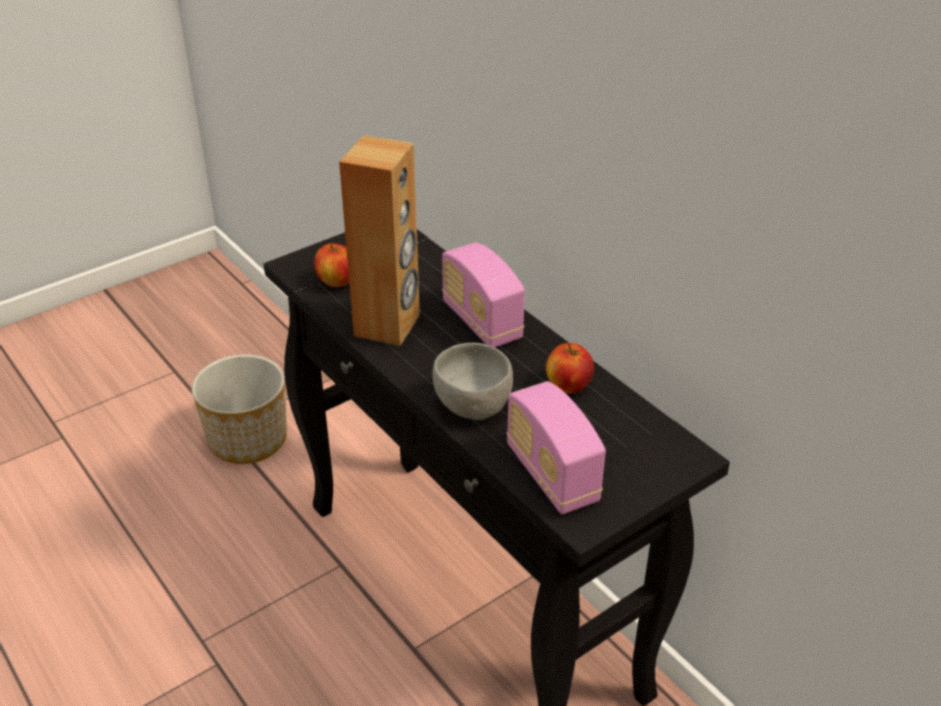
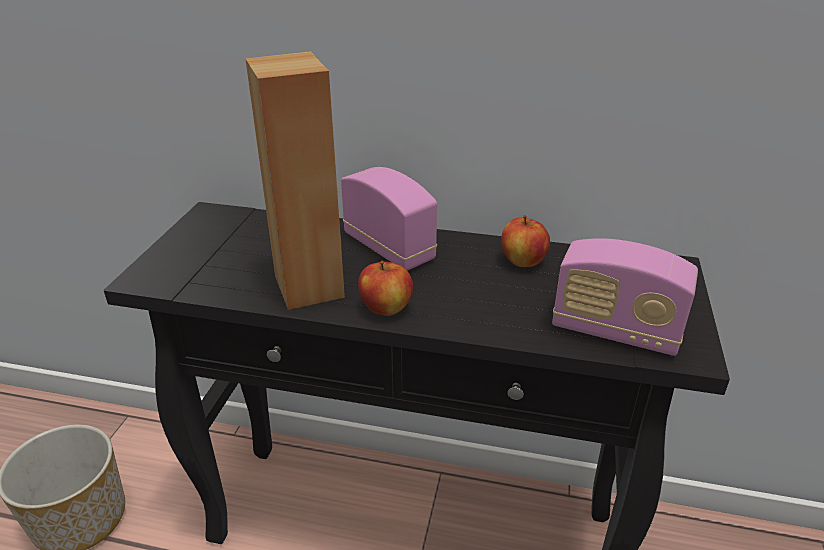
camera: 40 degrees left, 5 degrees down
apple [314,243,349,287] -> apple moved to [358,261,413,316]
grey bowl [432,343,513,420] -> none
radio [442,243,525,348] -> radio turned 150 degrees counterclockwise [341,167,437,271]

